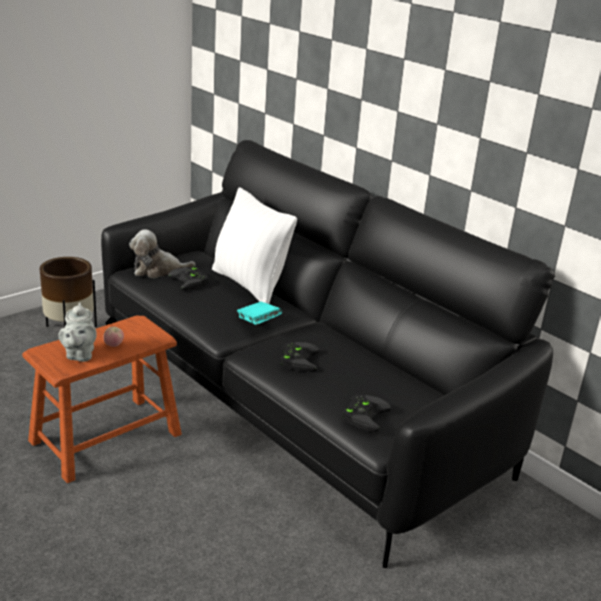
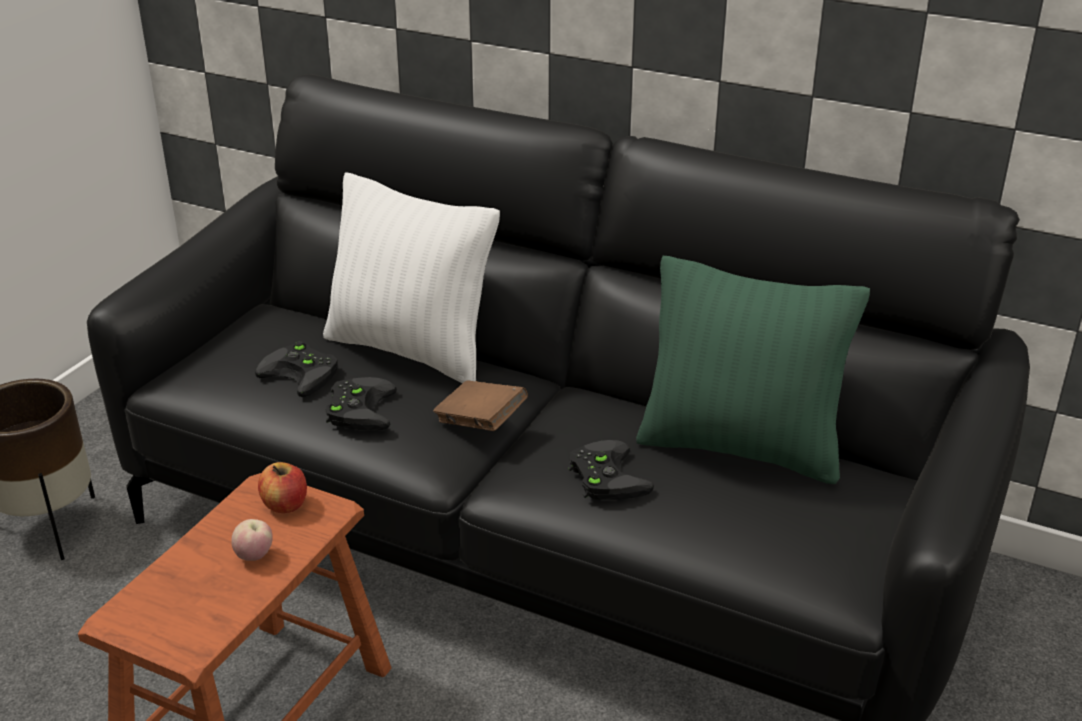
camera: 20 degrees left, 5 degrees up
grey teapot [59,303,97,362] -> none
plush toy [129,229,195,278] -> none
turquoise book [237,302,282,325] -> brown book [433,381,528,431]
black game controller [342,394,391,432] -> black game controller moved to [326,377,397,431]
none -> apple [258,462,307,513]
none -> green pillow [636,256,870,484]

